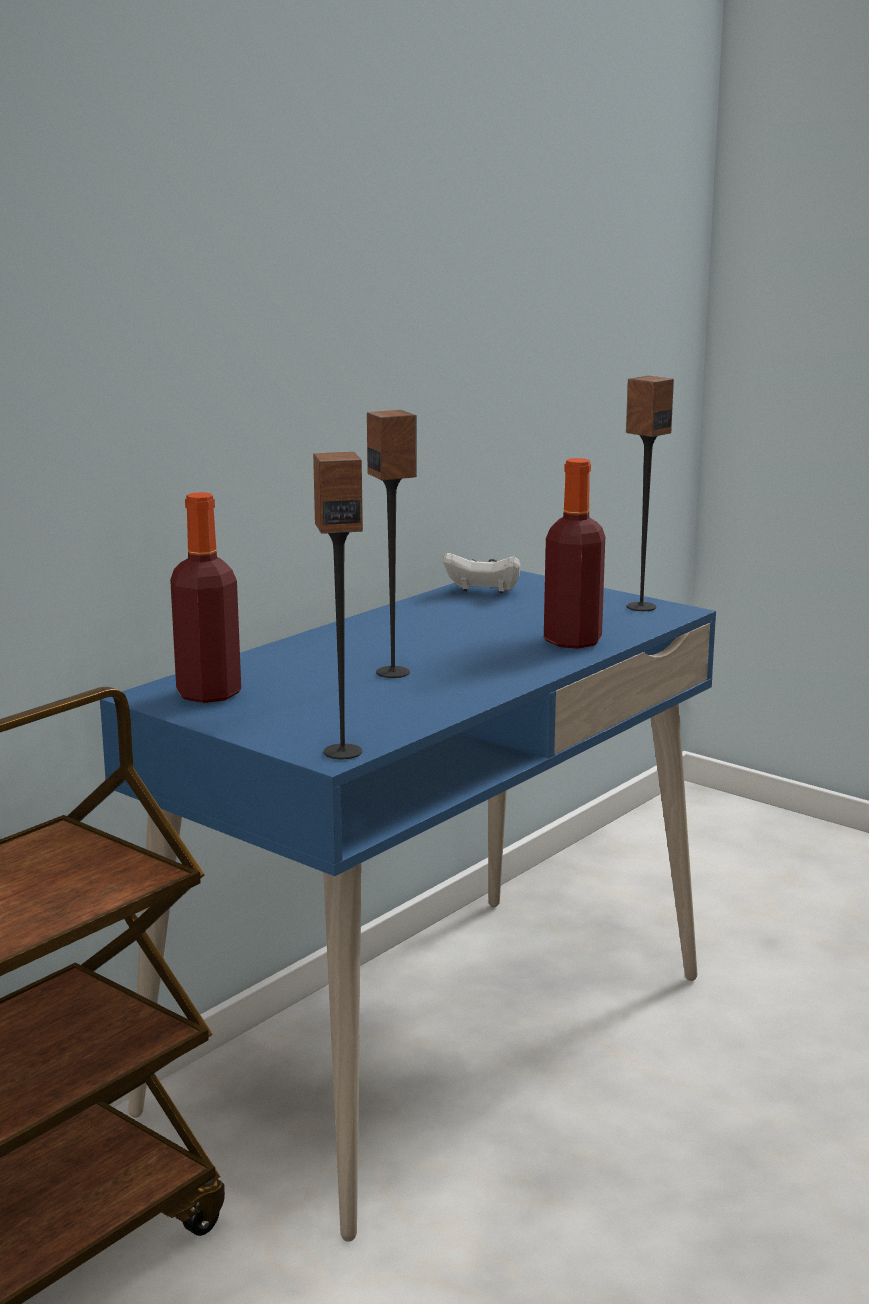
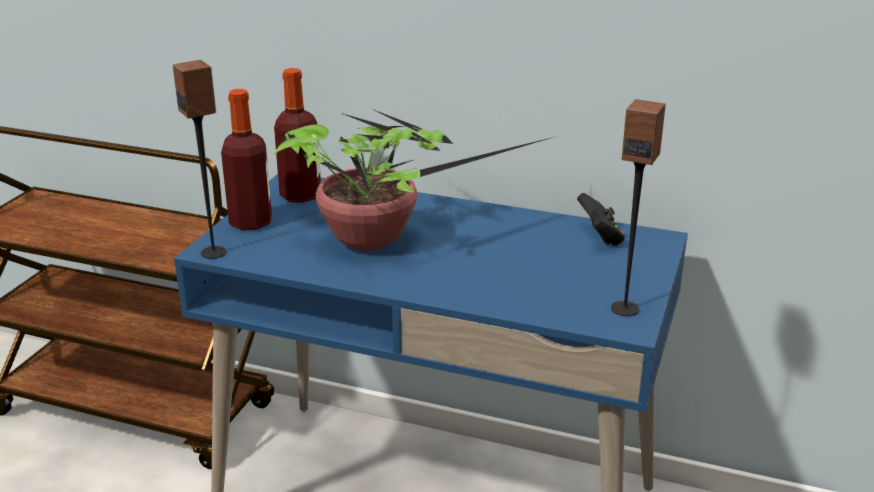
camera: 70 degrees right, 10 degrees up
speaker [367,410,417,678] -> potted plant [273,109,557,251]
white game controller [443,553,520,593] -> black game controller [577,193,625,246]
bottle [544,458,605,649] -> bottle moved to [221,89,272,230]

